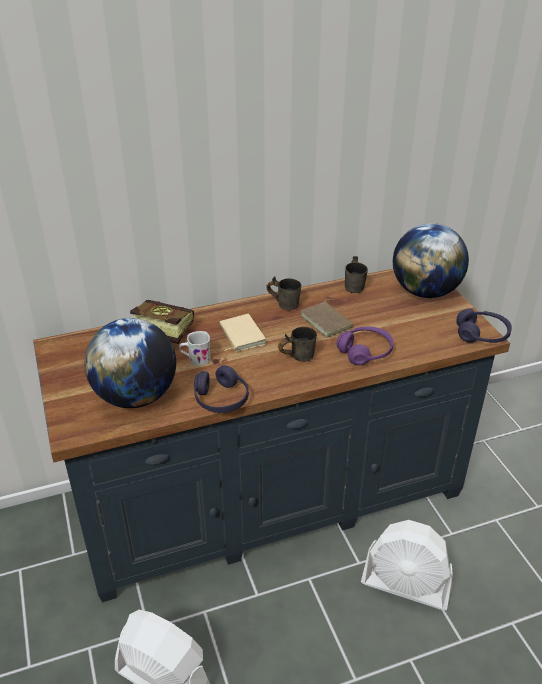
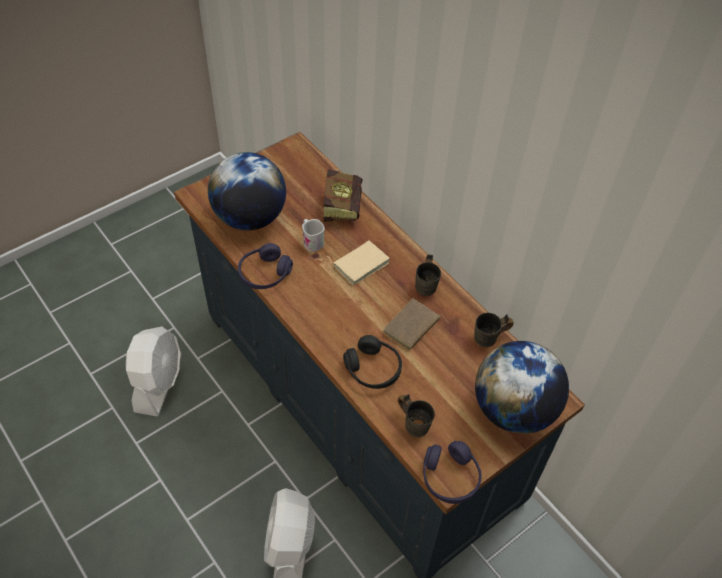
camera: 70 degrees right, 15 degrees up
grey mug [278,327,317,362] -> grey mug moved to [398,394,435,437]
purple headphones [337,326,393,365] -> black headphones [343,335,402,389]

